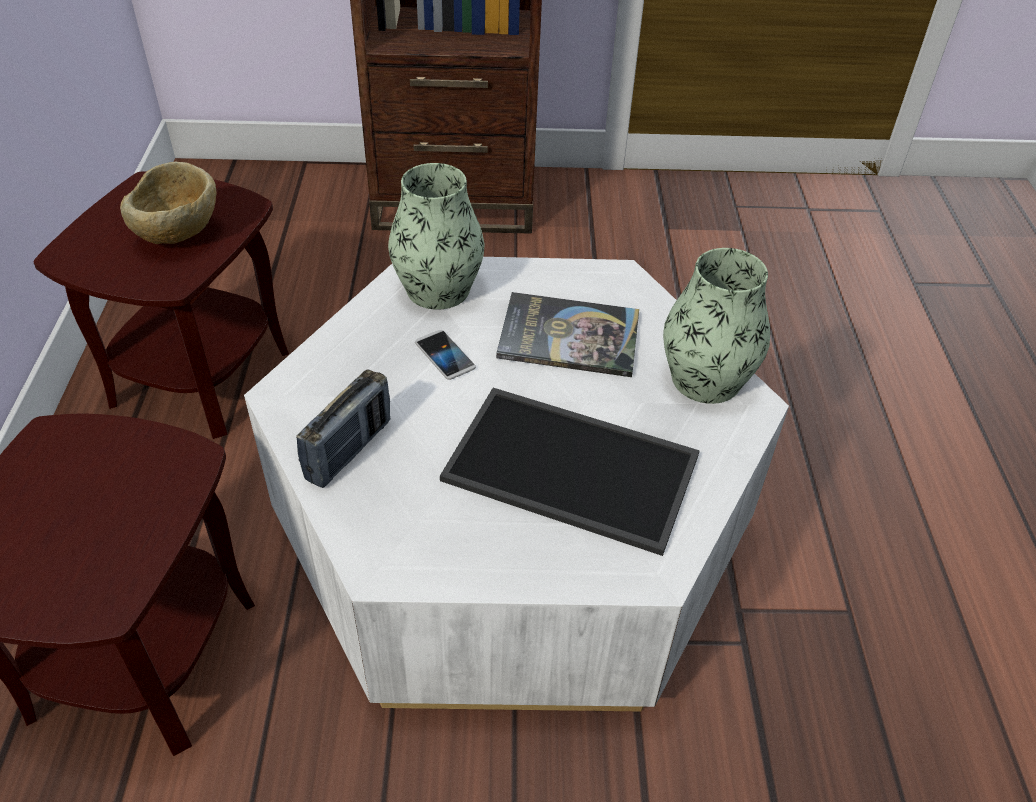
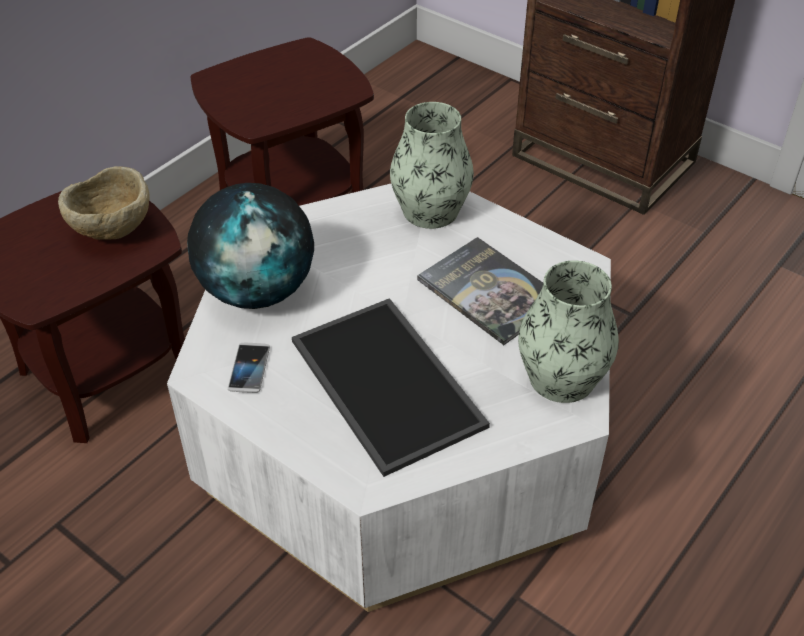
camera: 40 degrees right, 0 degrees up
beige bowl [120,161,216,244] -> beige bowl moved to [58,166,149,240]
radio [296,369,390,488] -> globe [187,183,314,309]
phone [415,330,476,380] -> phone moved to [228,343,270,393]

